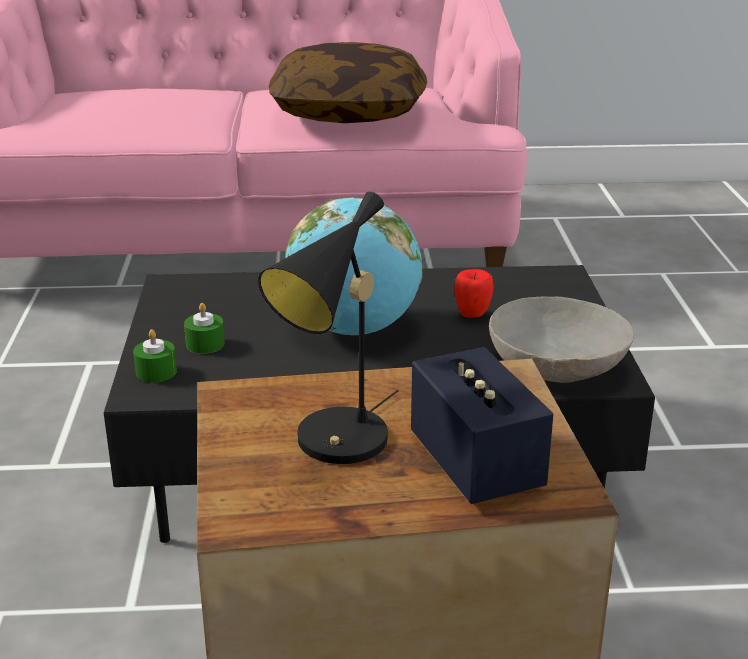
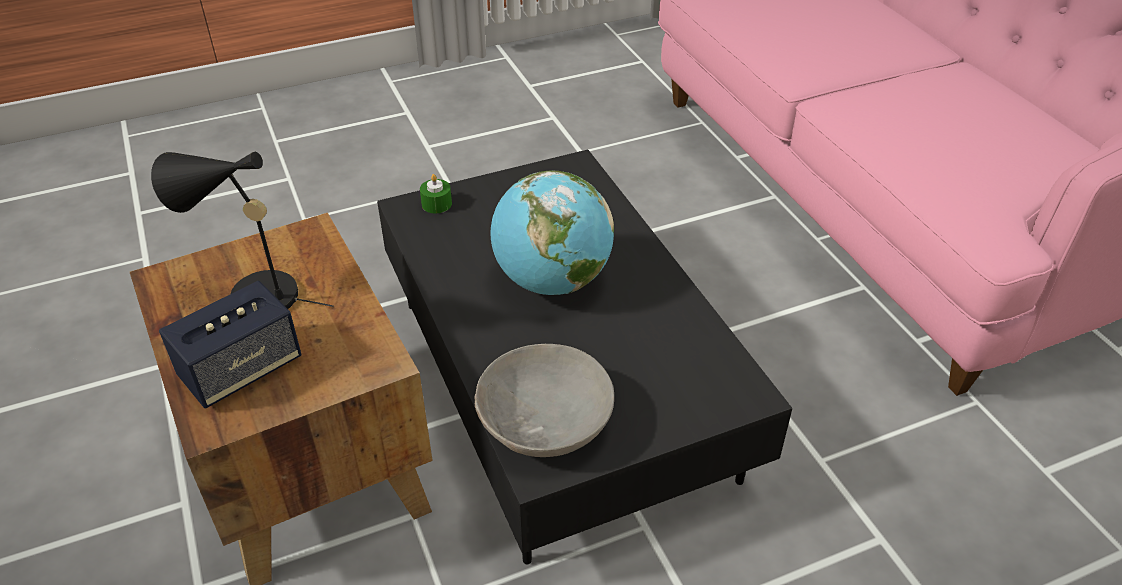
camera: 70 degrees right, 15 degrees up
green candle [184,303,225,354] -> none
pillow [269,42,427,123] -> none
apple [454,269,494,318] -> none

